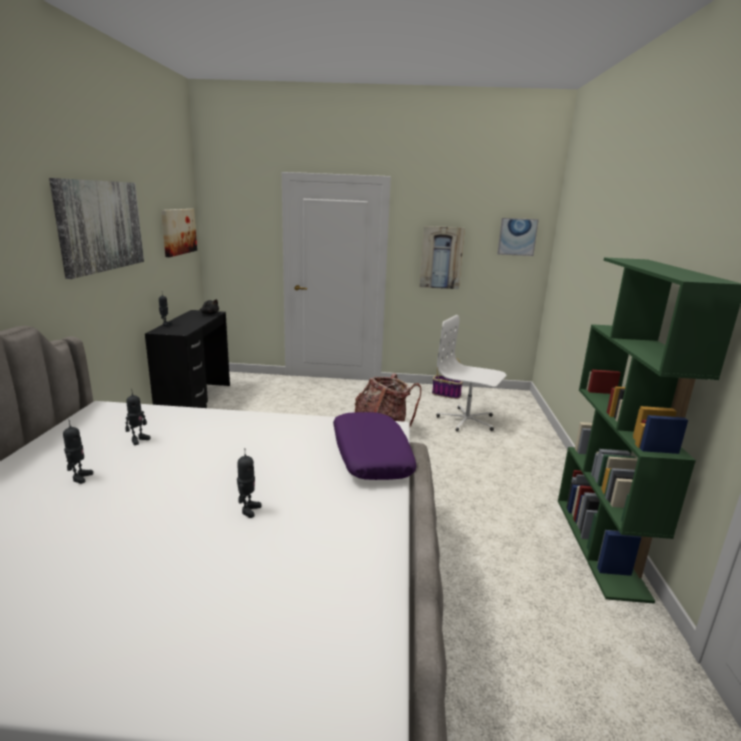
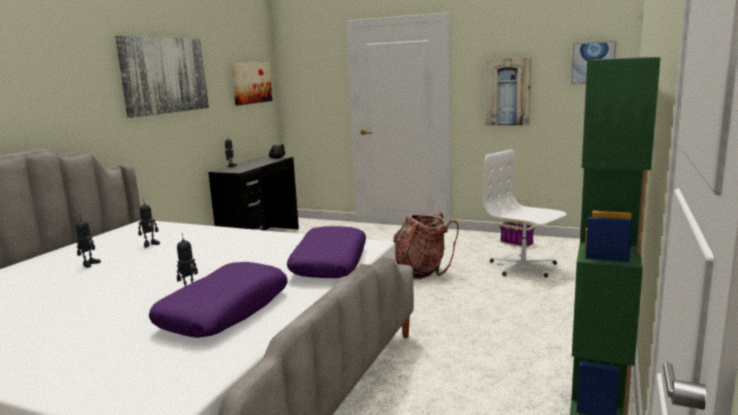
camera: 20 degrees right, 5 degrees down
none -> purple pillow [149,262,288,338]

